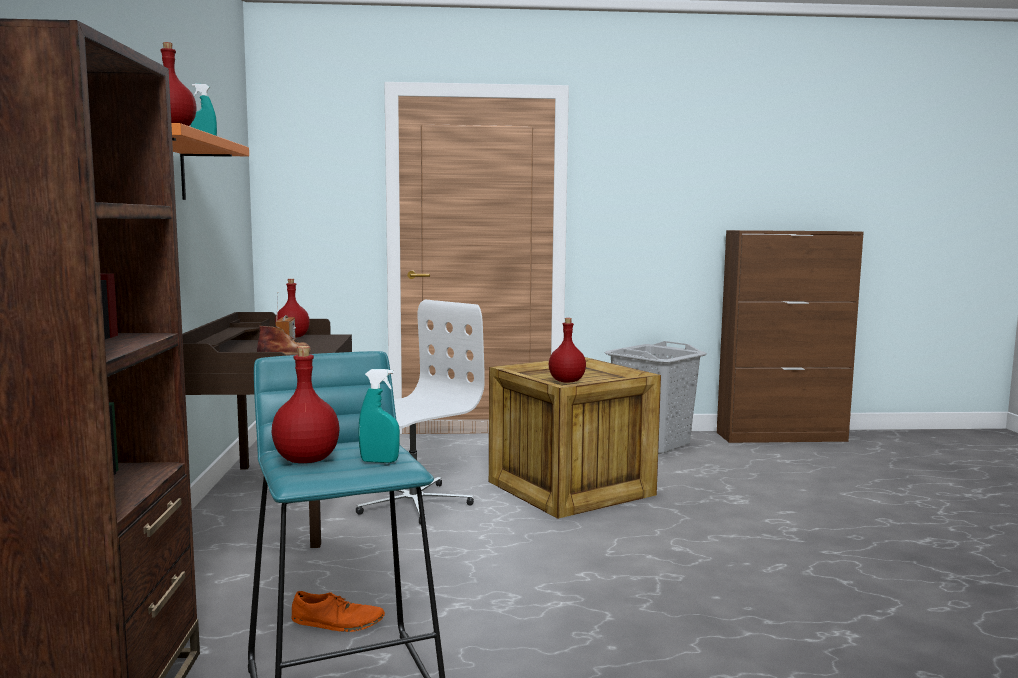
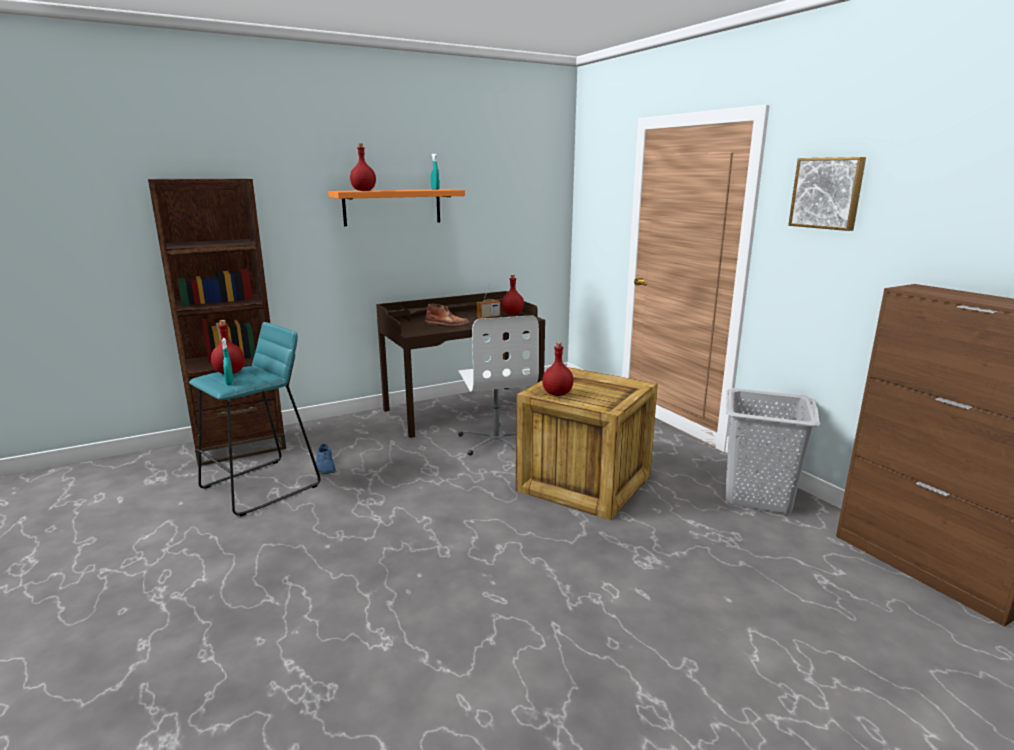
camera: 65 degrees right, 10 degrees up
orange shoe [291,591,385,632] -> blue shoe [316,444,336,474]
white office chair [356,300,485,525] -> white office chair turned 60 degrees clockwise [458,315,539,456]
none -> picture [788,157,866,231]

